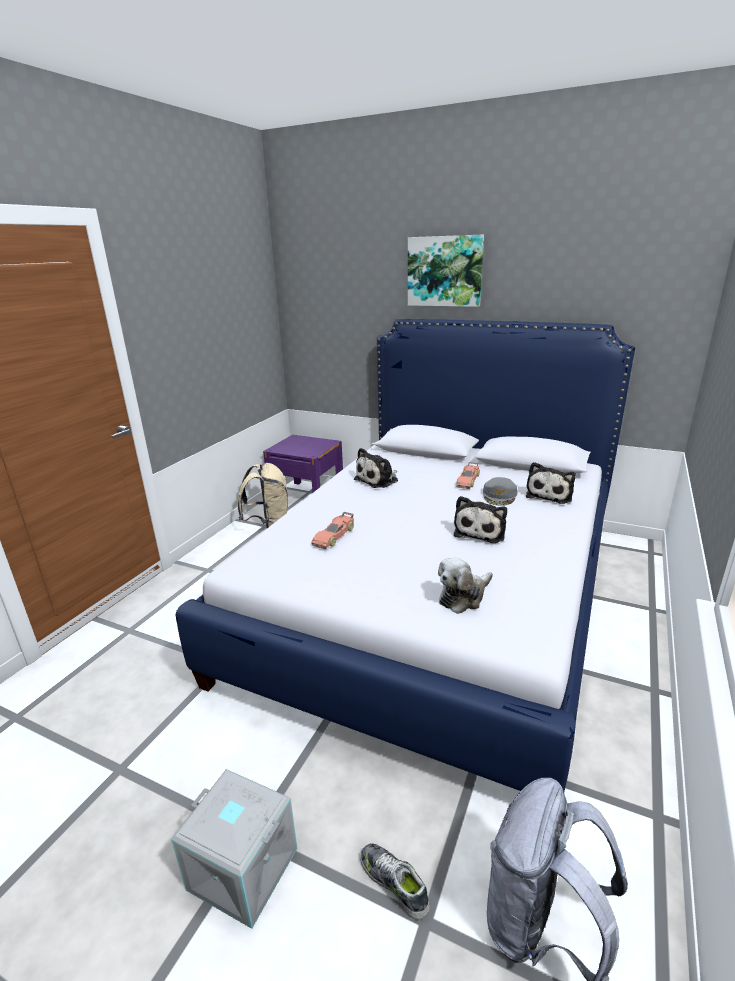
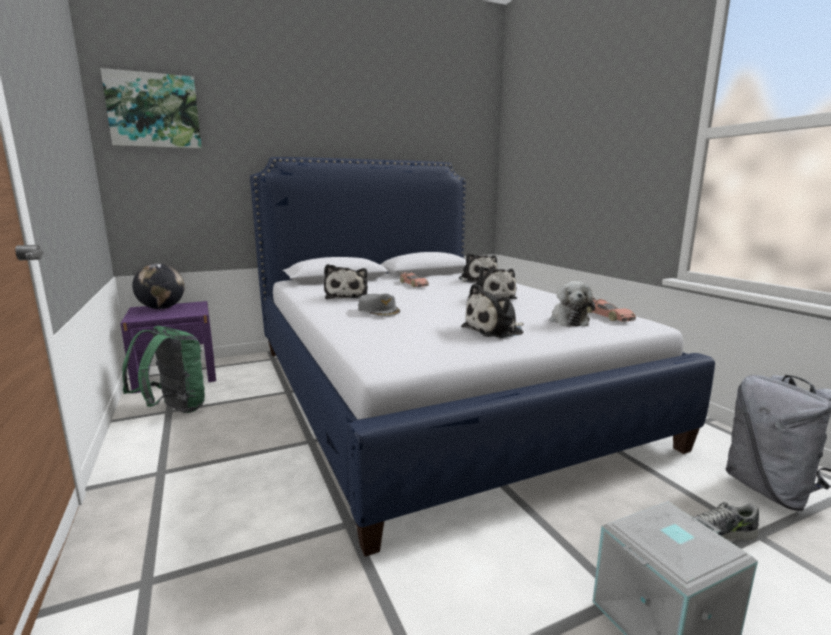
camera: 50 degrees left, 10 degrees down
beige backpack [237,463,288,528] -> green backpack [122,325,205,413]
toy car [311,512,354,549] -> toy car moved to [587,297,636,322]
picture [408,235,484,307] -> picture moved to [100,68,202,149]
grey cap [483,477,518,506] -> grey cap moved to [358,293,400,317]
none -> globe [132,263,185,309]
none -> plush toy [461,283,524,338]

